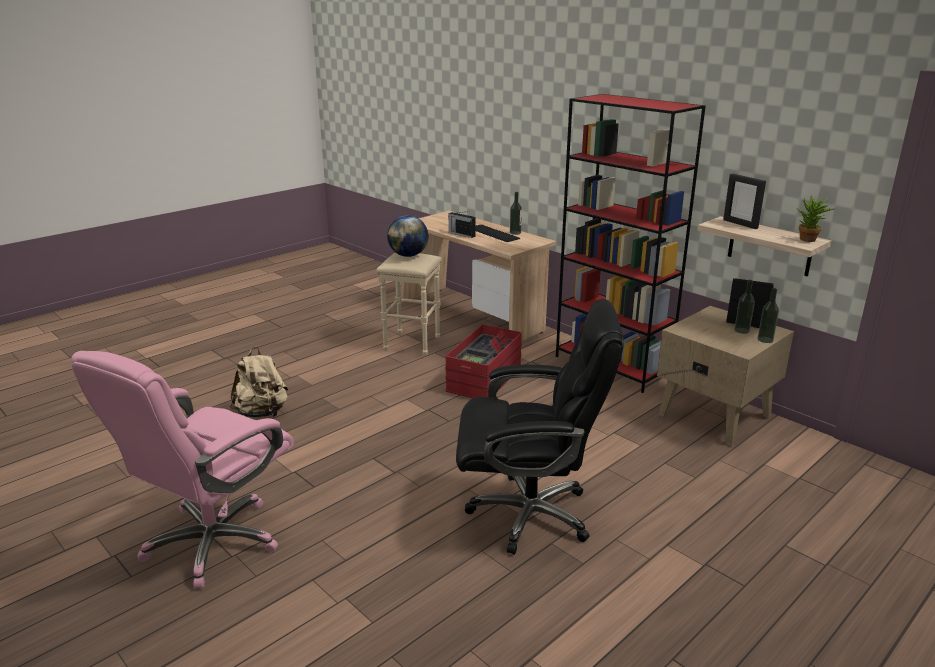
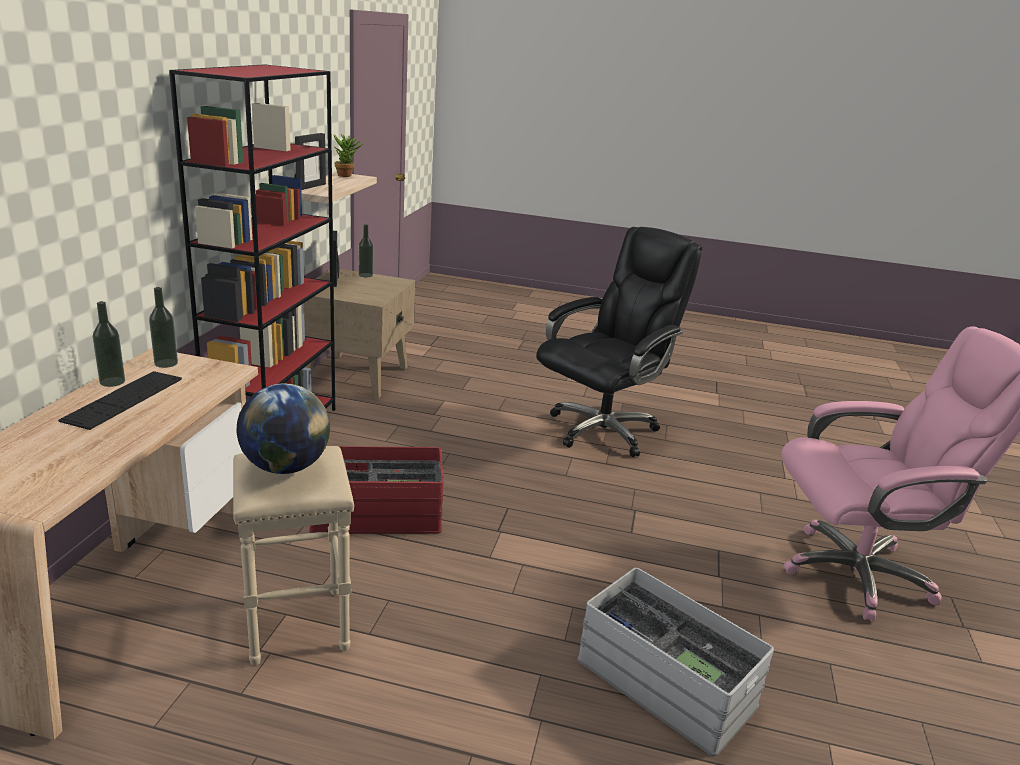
camera: 125 degrees left, 0 degrees up
beige backpack [230,346,288,418] -> grey storage box [577,568,774,756]
radio [448,211,476,238] -> none
black office chair [456,299,624,555] -> black office chair turned 75 degrees clockwise [536,227,702,457]
bottle [734,280,755,334] -> bottle moved to [149,287,178,368]

